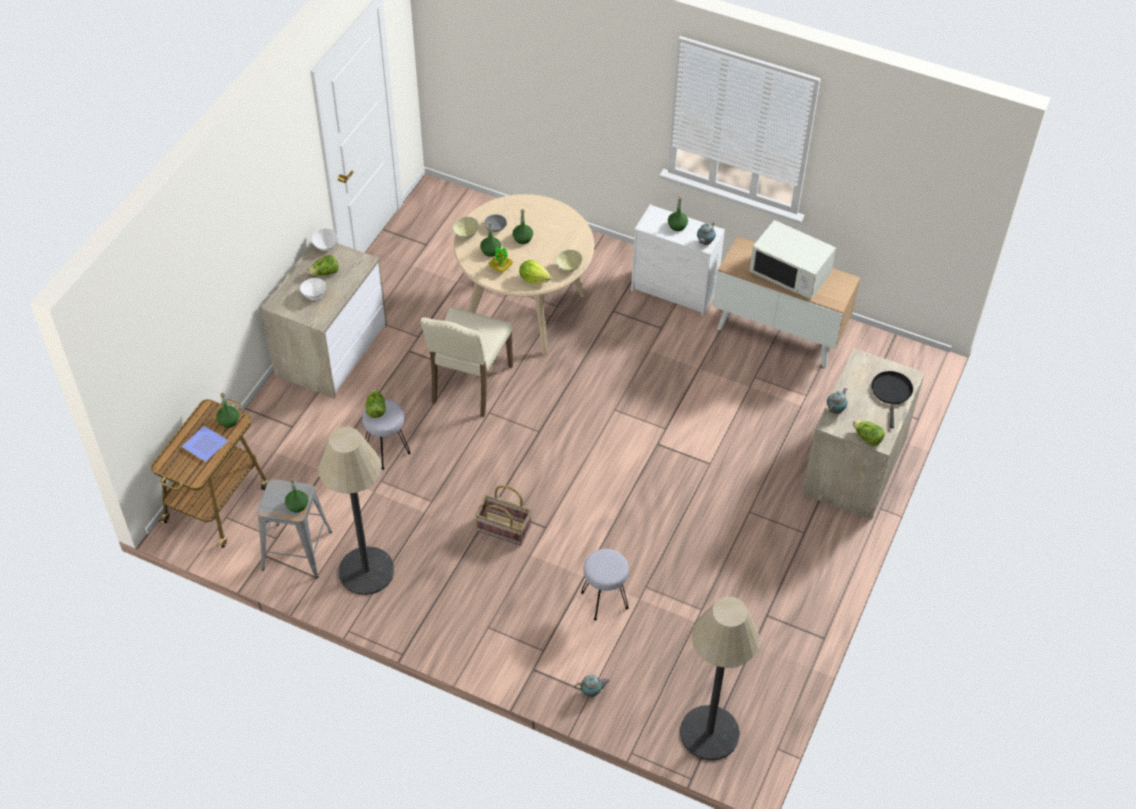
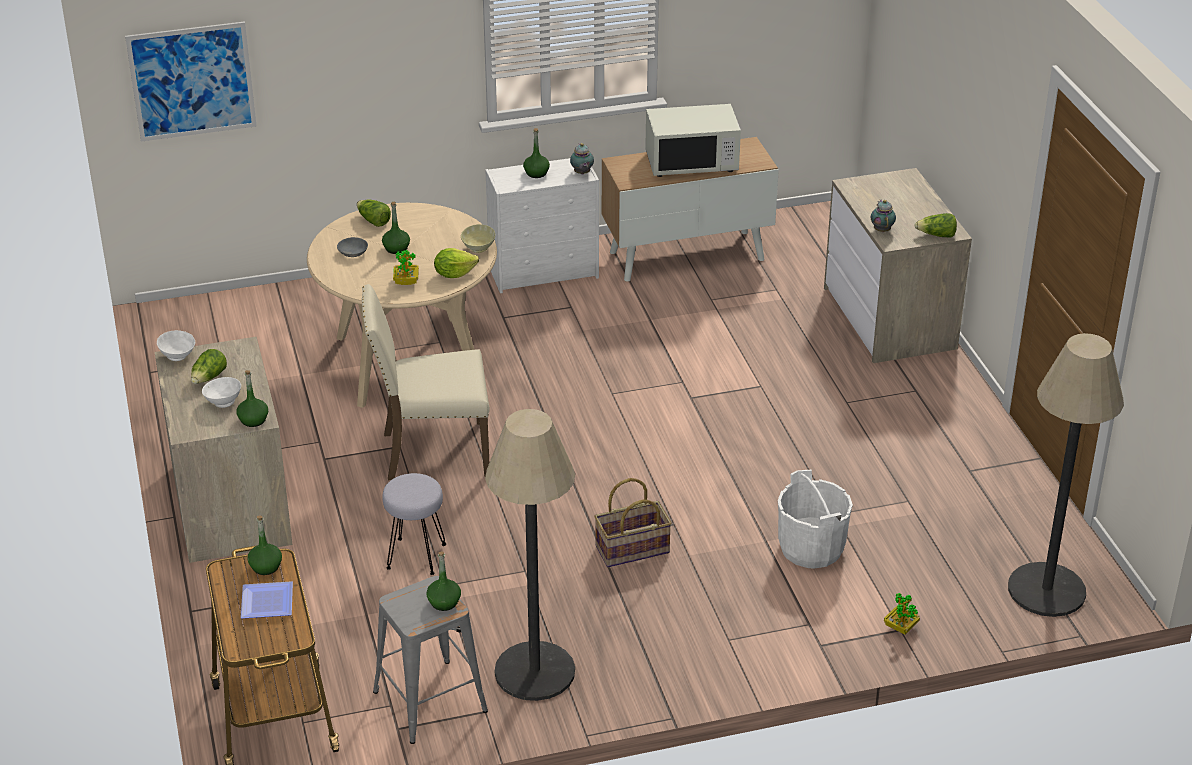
camera: 40 degrees left, 15 degrees down
lettuce [366,389,386,418] -> lettuce moved to [357,200,391,227]
beige chair [420,307,513,417] -> beige chair turned 105 degrees clockwise [362,284,489,480]
beige bowl [453,217,479,239] -> none
green bottle [480,222,501,257] -> green bottle moved to [236,370,268,427]
teapot [574,675,610,697] -> potted plant [884,593,920,635]
grey stool [581,549,629,621] -> white bucket [778,470,853,568]
black frying pan [872,371,913,428] -> none
none -> picture [125,21,257,142]

